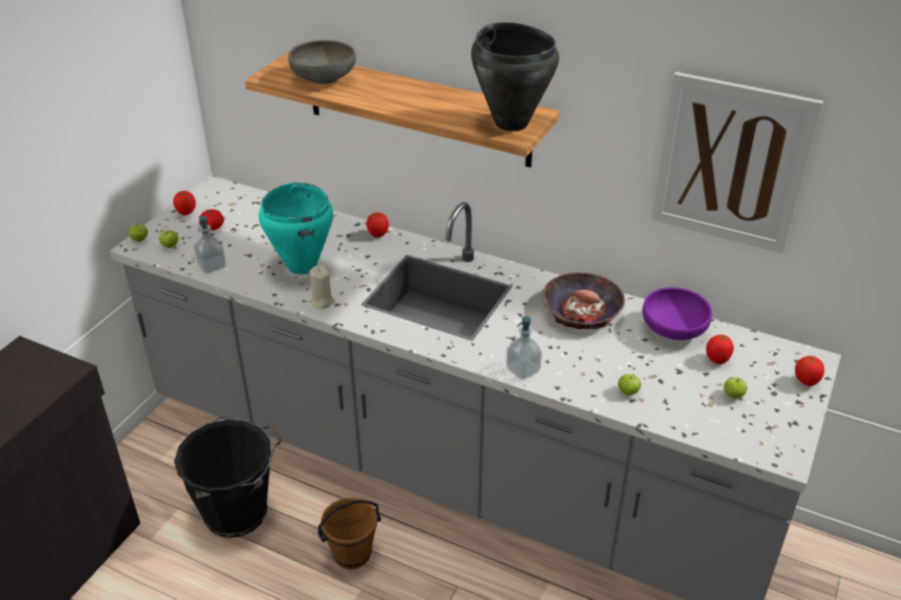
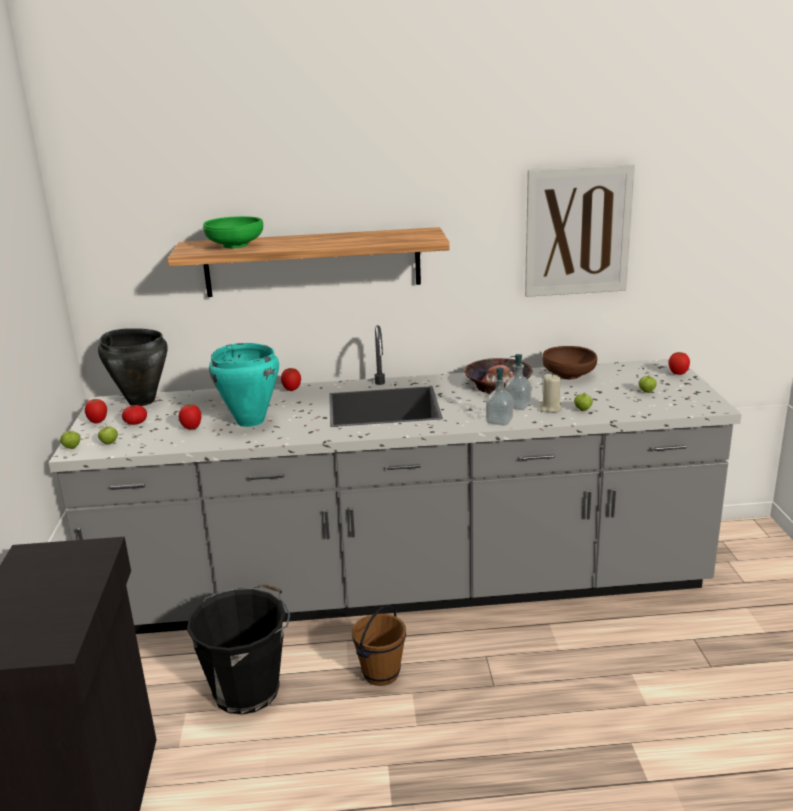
camera: 30 degrees left, 15 degrees down
soap dispenser [194,216,226,273] -> soap dispenser moved to [505,354,531,410]
grey bowl [288,40,356,84] -> green bowl [203,216,263,248]
beige candle [308,265,335,309] -> beige candle moved to [539,374,562,413]
black cooking pot [471,22,559,131] -> black cooking pot moved to [98,328,167,406]
purple bowl [642,287,712,340] -> brown bowl [542,346,597,379]
tomato [706,335,734,364] -> tomato moved to [179,404,201,429]

